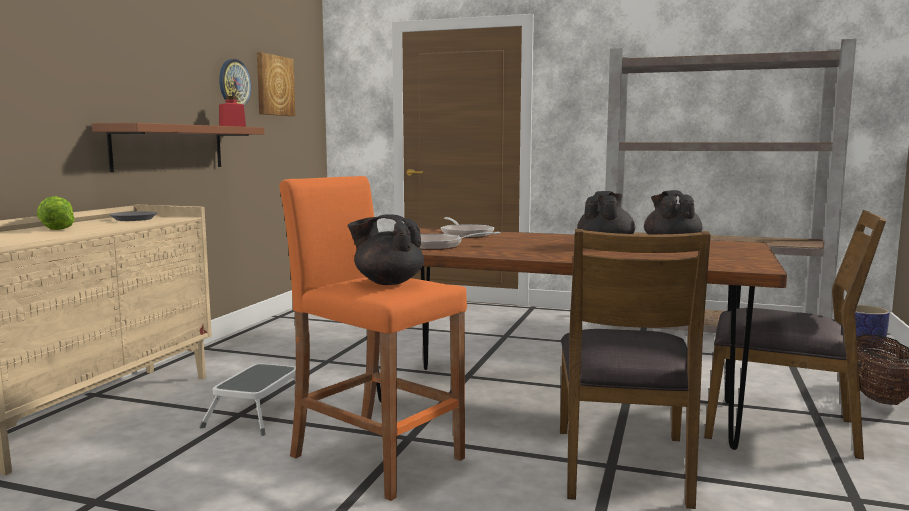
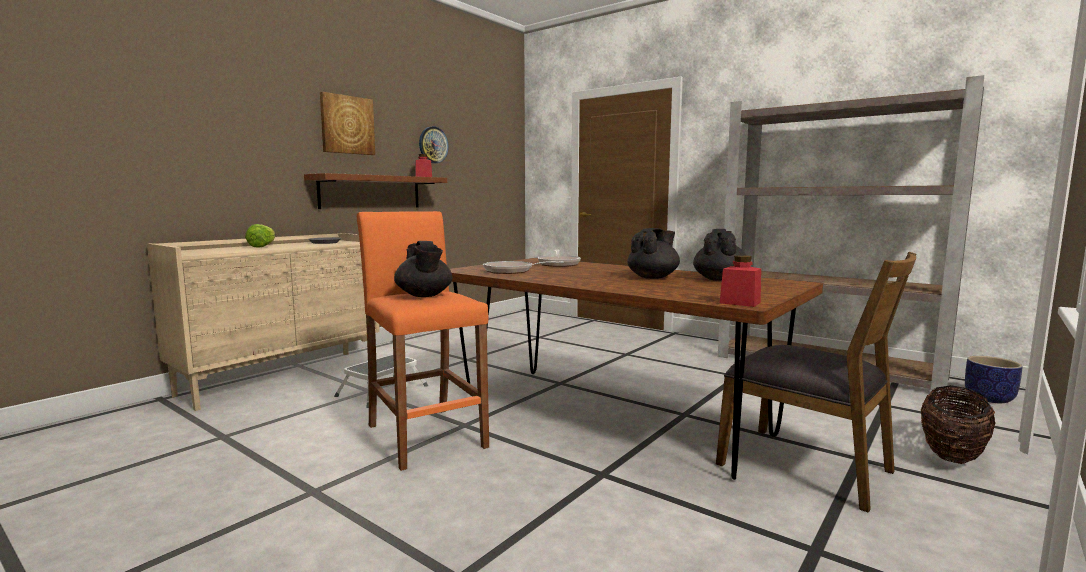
camera: 20 degrees right, 0 degrees up
picture [257,52,295,116] -> picture moved to [320,92,375,155]
black teapot [347,214,424,285] -> black teapot turned 150 degrees counterclockwise [394,241,452,297]
brown chair [560,229,711,509] -> none
none -> red jar [720,255,761,307]

